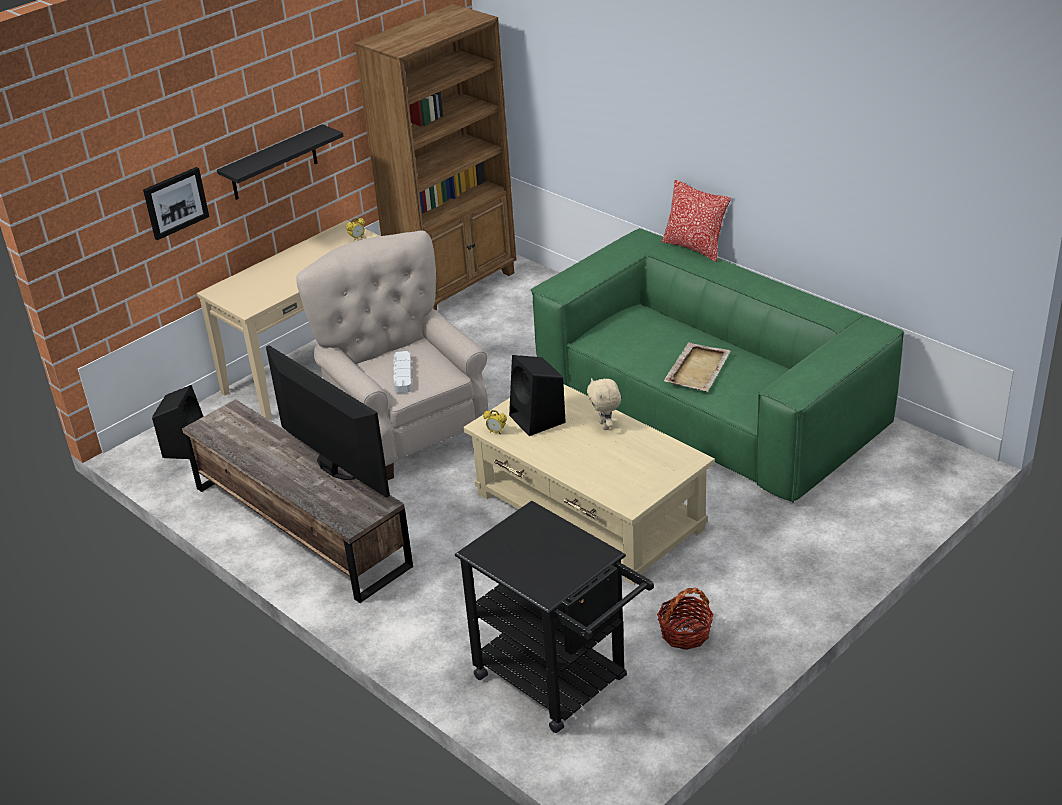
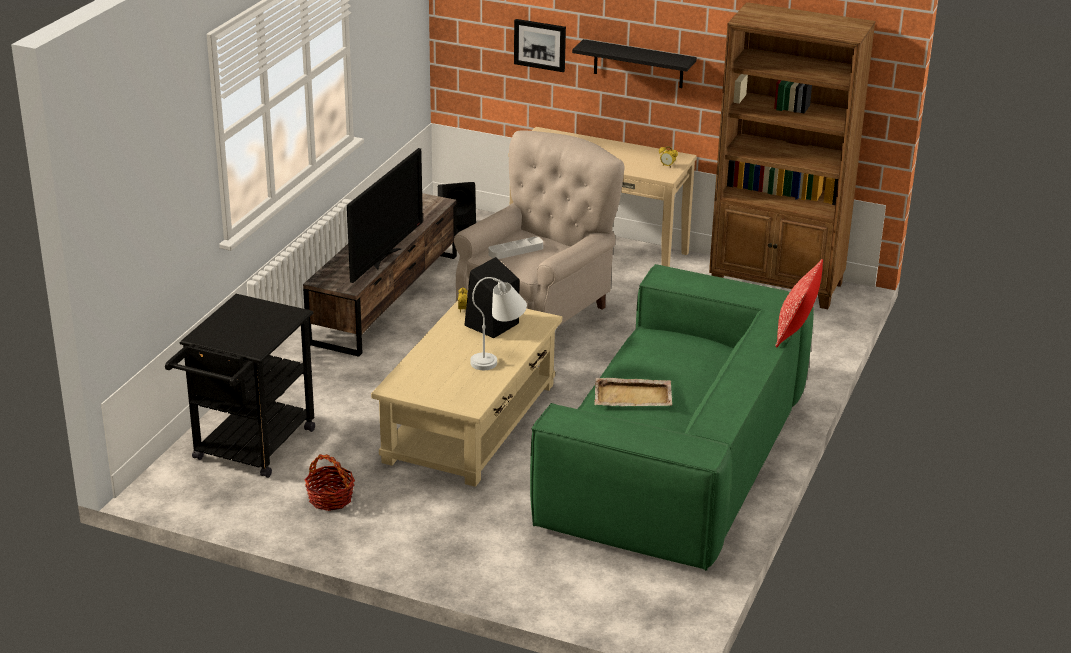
camera: 65 degrees right, 5 degrees down
beige plush toy [587,378,621,430] -> white table lamp [470,277,527,370]

